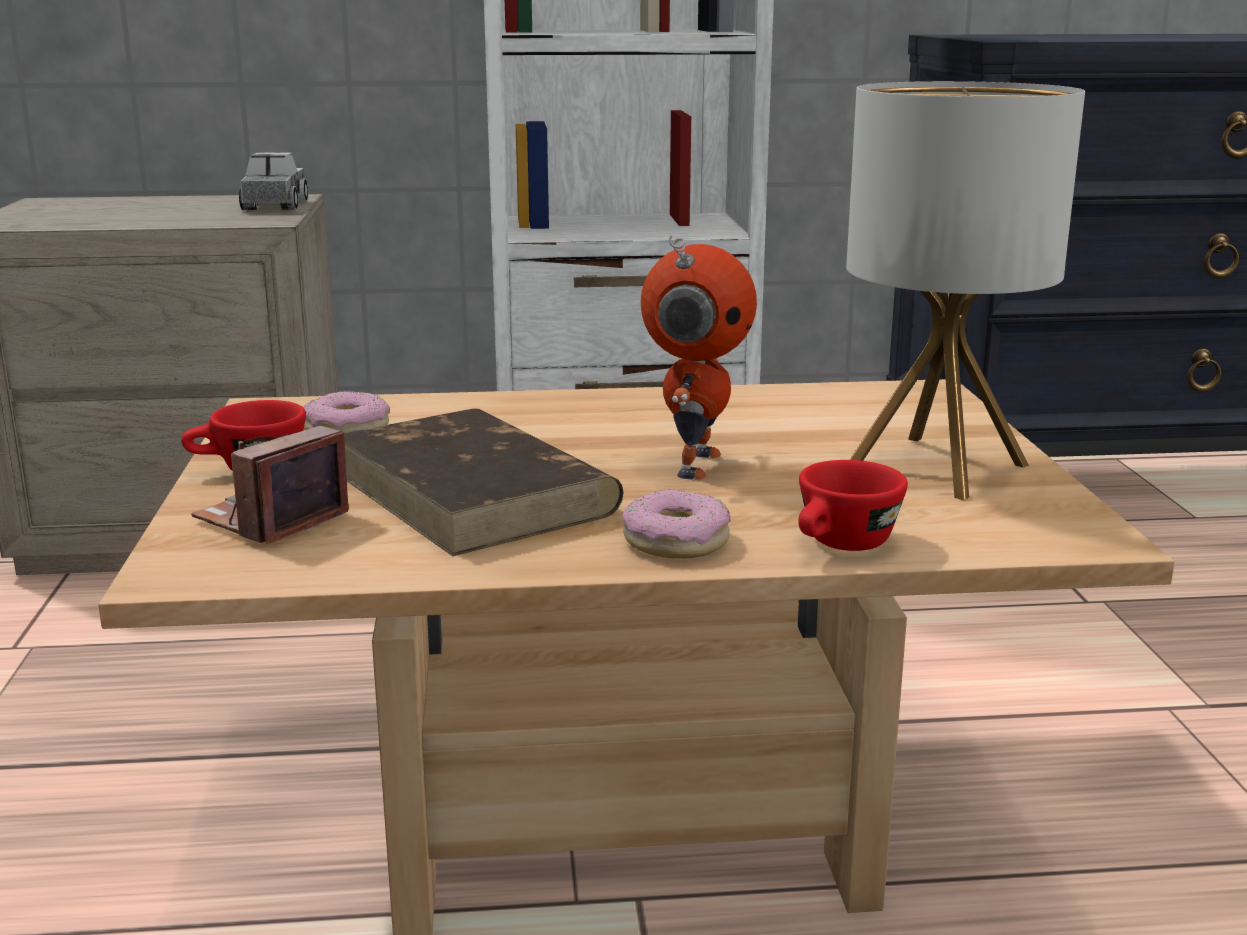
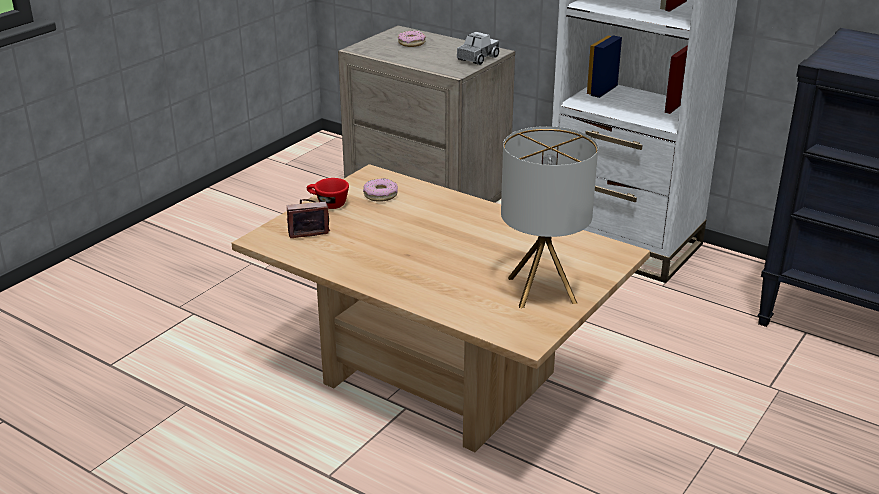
camera: 40 degrees right, 10 degrees up
brown book [344,409,623,556] -> none
donut [622,490,731,559] -> donut moved to [398,30,426,47]
toy robot [641,235,757,480] -> none
red cup [798,460,908,551] -> none

